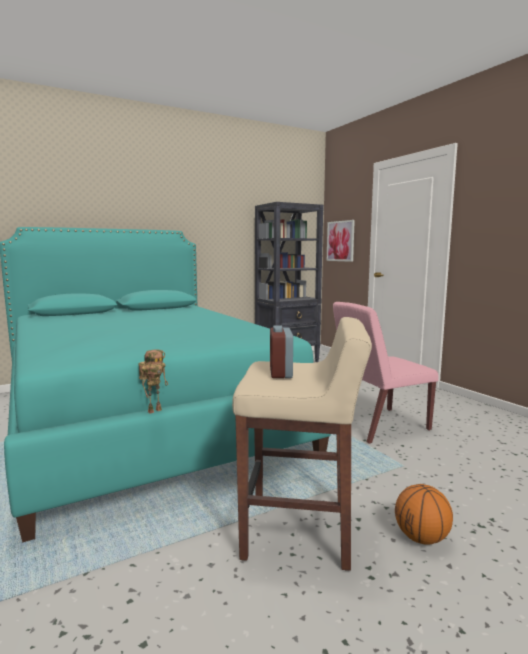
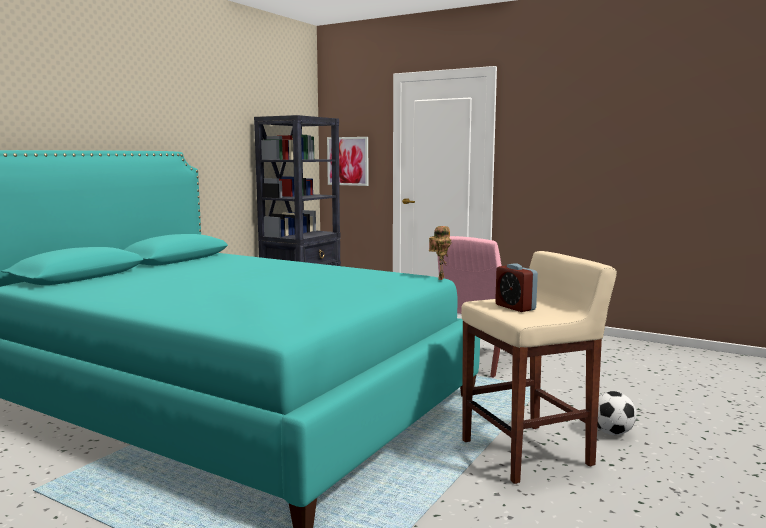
camera: 30 degrees left, 0 degrees up
toy robot [138,349,168,414] -> toy robot moved to [429,226,451,280]
basketball [395,484,453,545] -> football [597,391,637,435]

